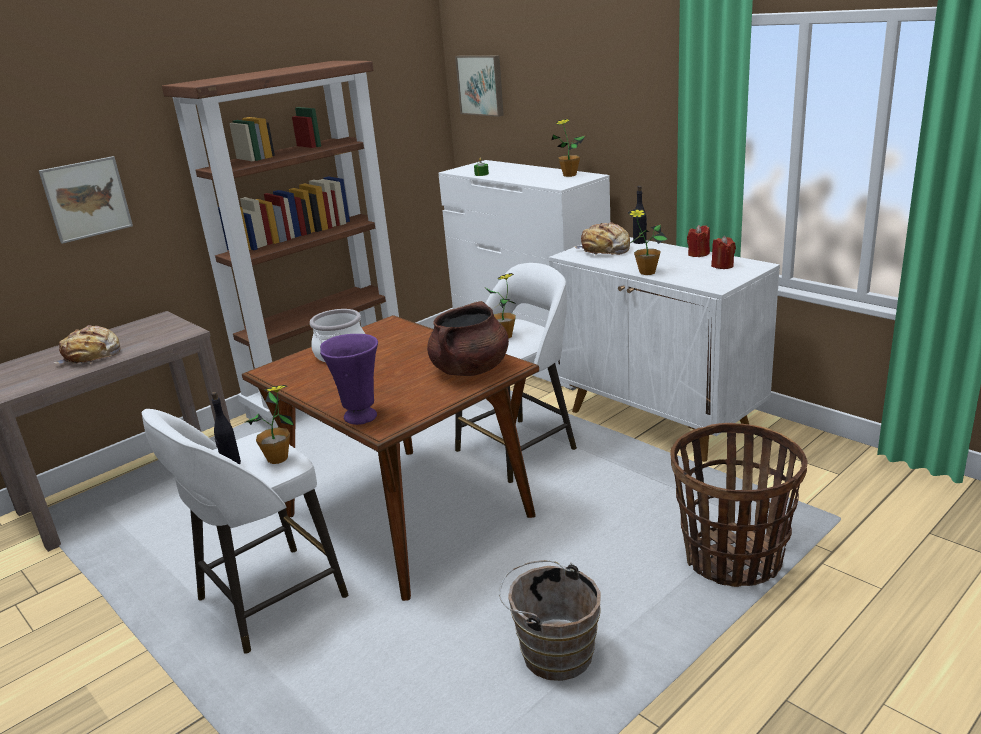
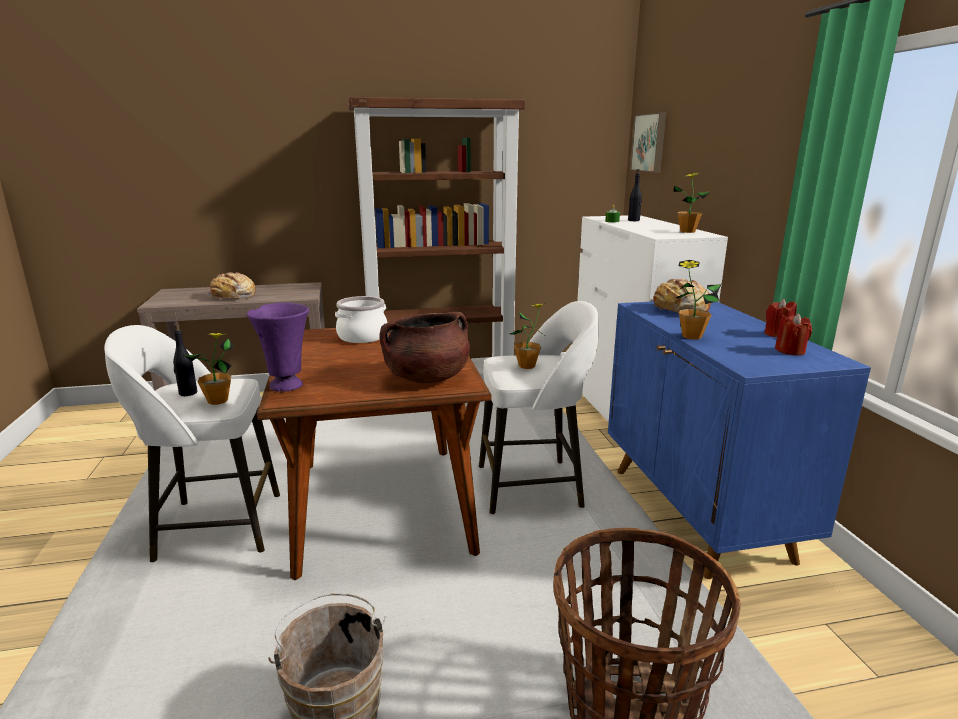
camera: 30 degrees right, 5 degrees down
picture [39,156,133,244] -> none
white cabinet [549,237,780,462] -> blue cabinet [608,302,871,579]
black bottle [633,186,647,244] -> black bottle moved to [628,169,642,221]

